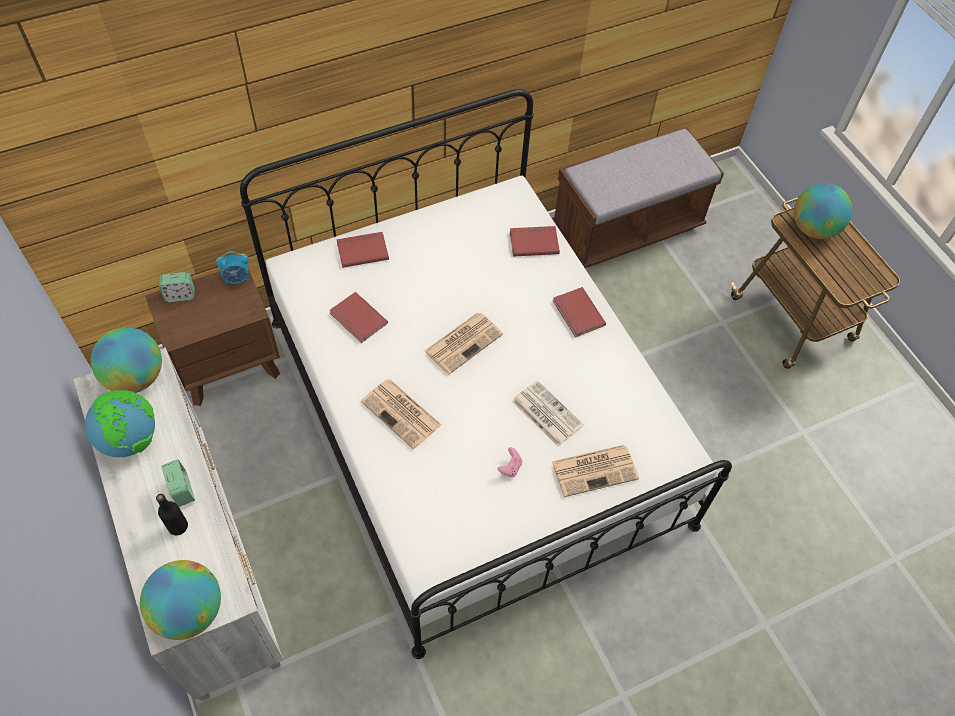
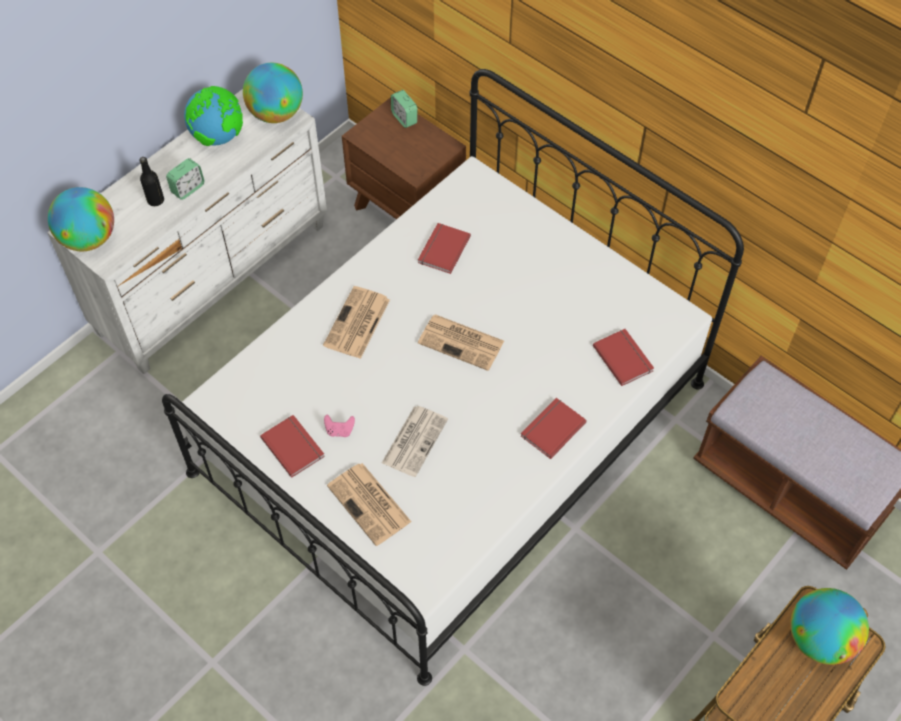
camera: 70 degrees right, 0 degrees up
alarm clock [216,251,249,285] -> none
red book [336,232,389,268] -> red book moved to [260,415,325,477]

